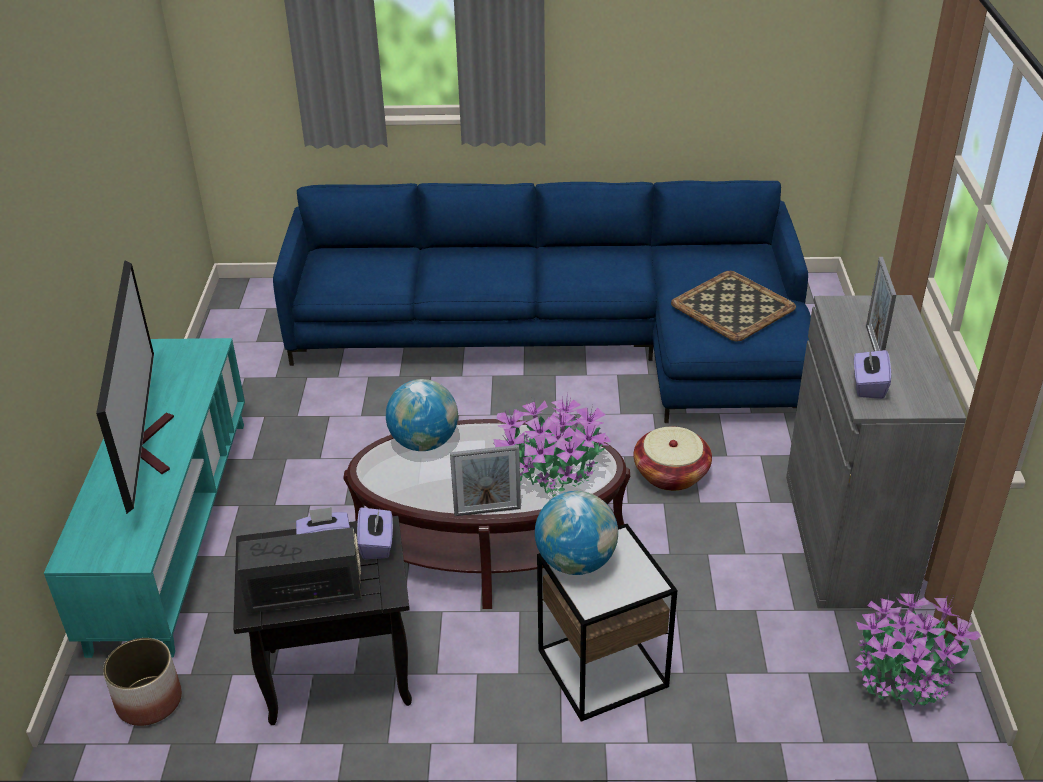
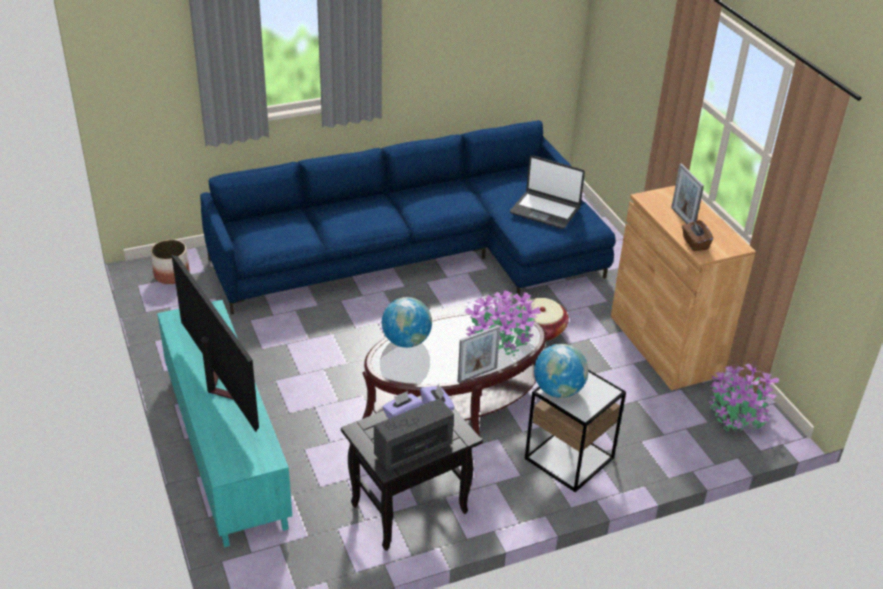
camera: 25 degrees left, 0 degrees up
planter [103,638,182,726] -> planter moved to [150,240,190,284]
tray [671,271,796,341] -> laptop [510,155,585,229]
grey cabinet [786,295,966,608] -> brown cabinet [611,186,756,390]
purple tissue box [854,348,891,399] -> brown tissue box [682,220,713,251]

